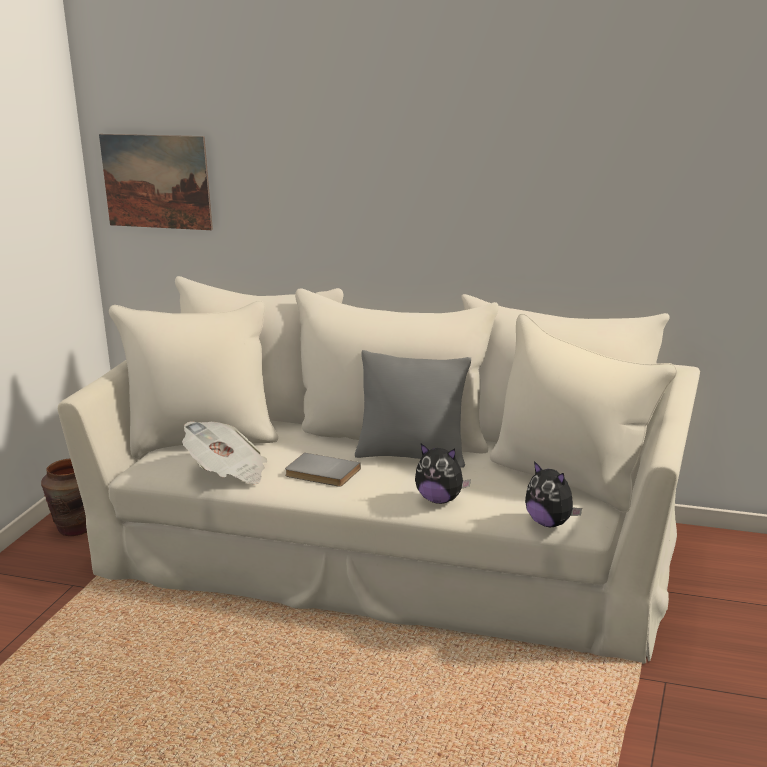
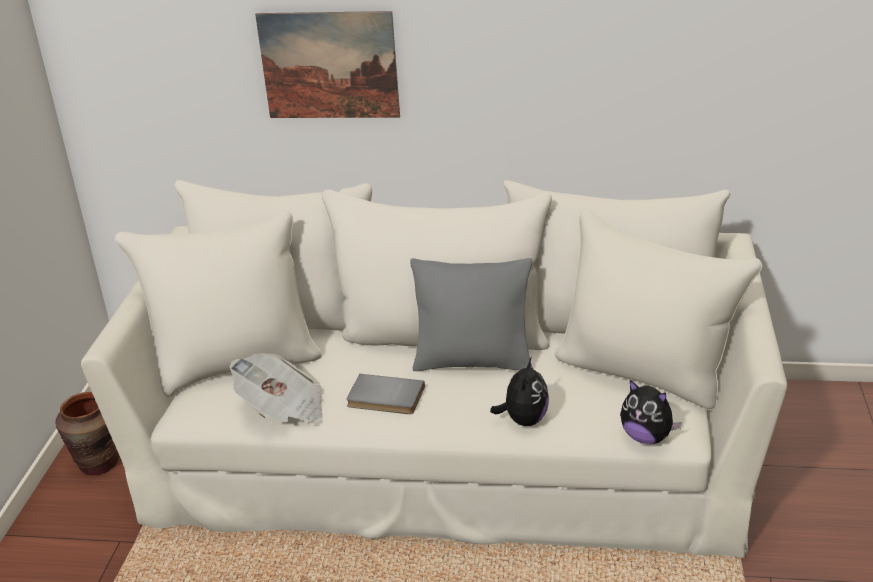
camera: 10 degrees left, 10 degrees up
picture [99,134,213,230] -> picture moved to [255,11,400,118]
plush toy [415,444,471,504] -> plush toy turned 90 degrees counterclockwise [490,357,549,426]

